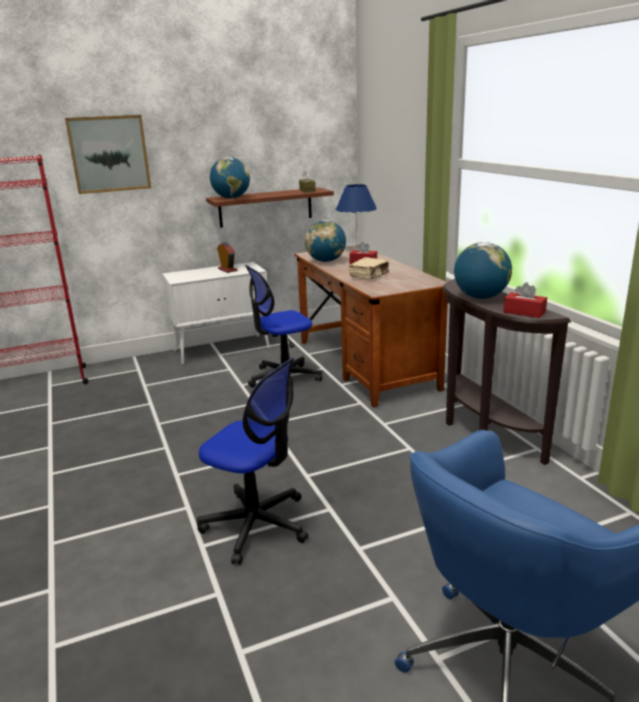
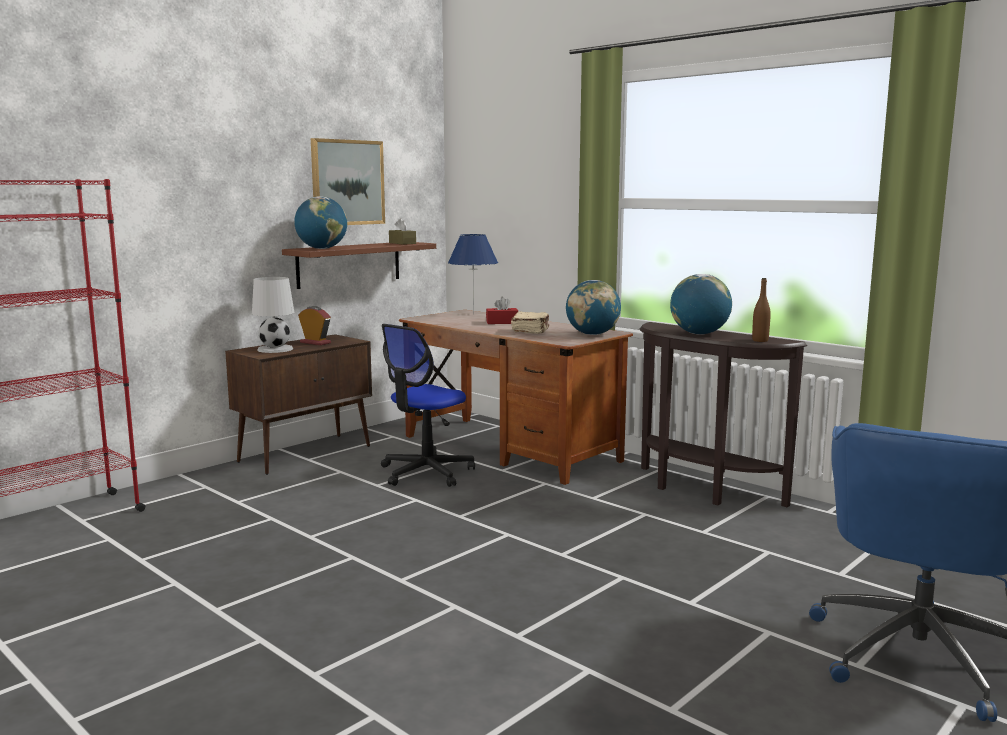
camera: 25 degrees left, 10 degrees down
picture [65,115,151,194] -> picture moved to [311,138,385,225]
white cabinet [162,262,270,365] -> brown cabinet [225,334,372,475]
office chair [197,357,309,565] -> none
globe [305,220,346,262] -> globe moved to [566,280,621,335]
red tissue box [503,282,547,318] -> brown bottle [752,278,771,342]
none -> white table lamp [252,277,295,353]

